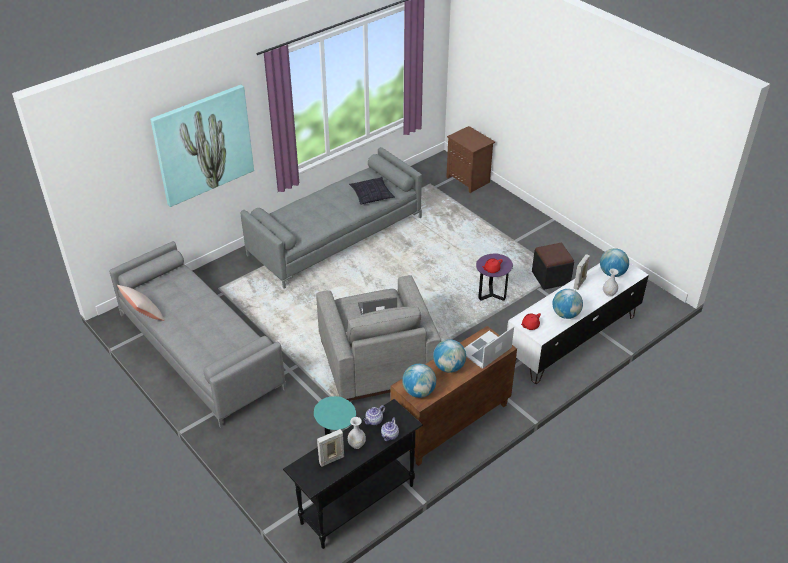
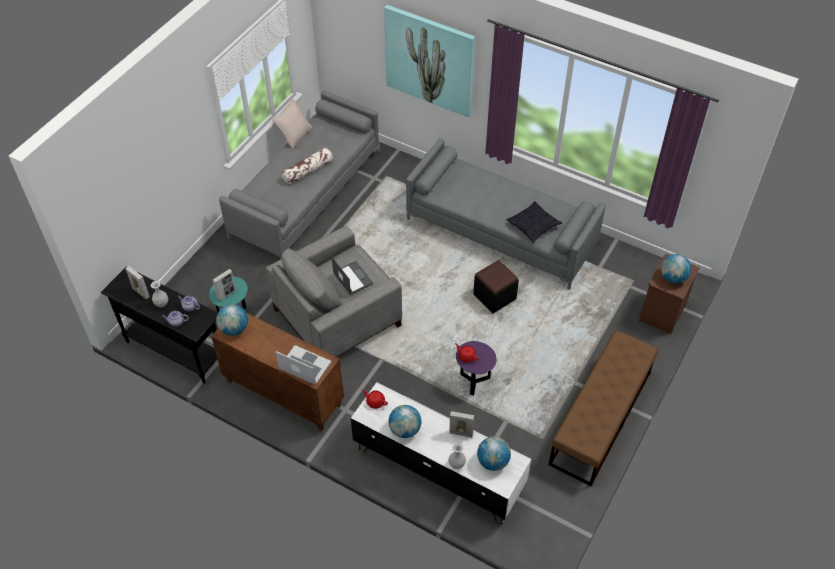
camera: 70 degrees right, 10 degrees up
globe [433,339,466,373] -> globe moved to [661,254,691,283]
black ottoman [532,243,574,290] -> black ottoman moved to [473,260,519,313]
none -> picture frame [213,269,236,301]
none -> pillow [282,148,333,185]
none -> brown bench [548,330,658,486]

